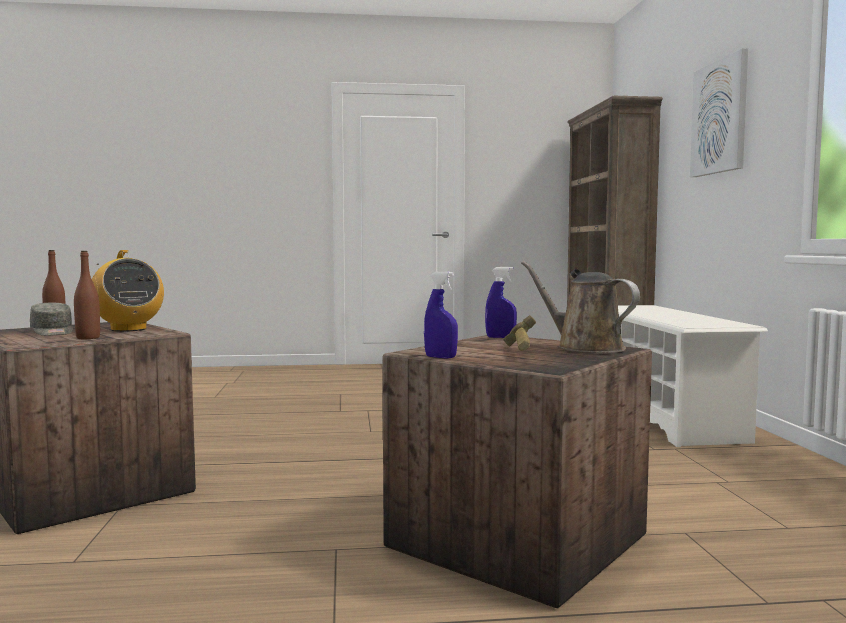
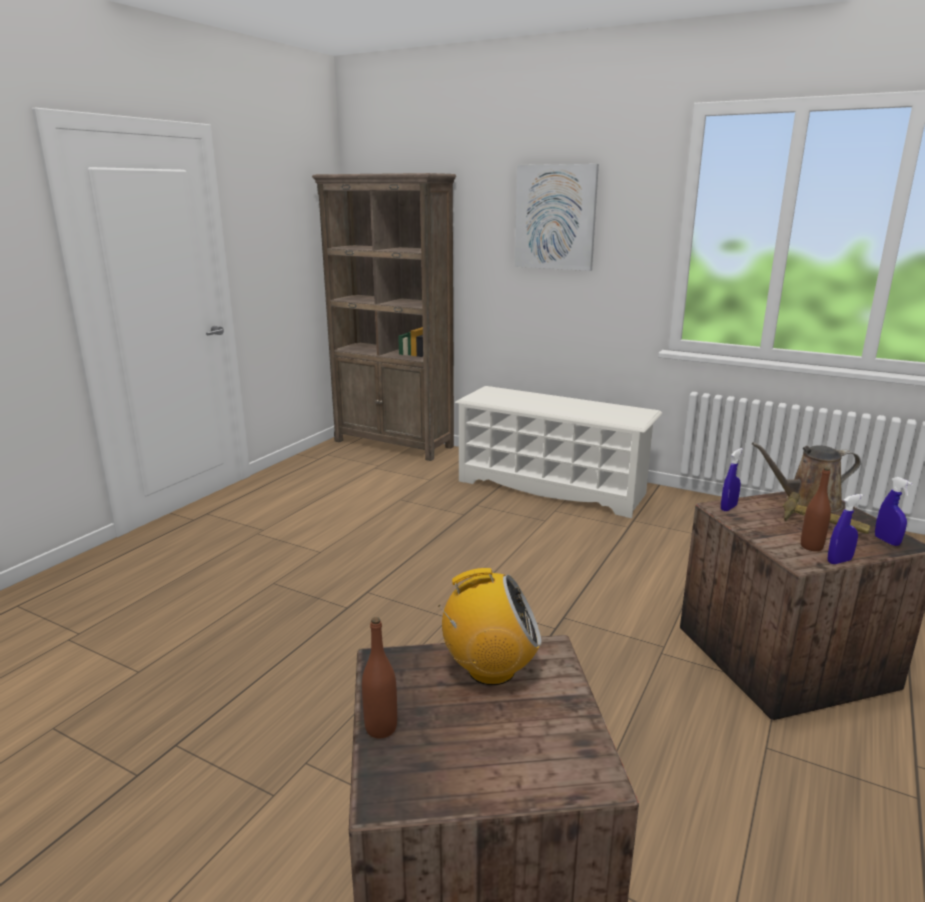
camera: 55 degrees left, 15 degrees up
grey cap [30,303,73,336] -> none
brown bottle [74,251,100,339] -> brown bottle moved to [801,467,831,551]
none -> blue spray bottle [875,477,913,546]

